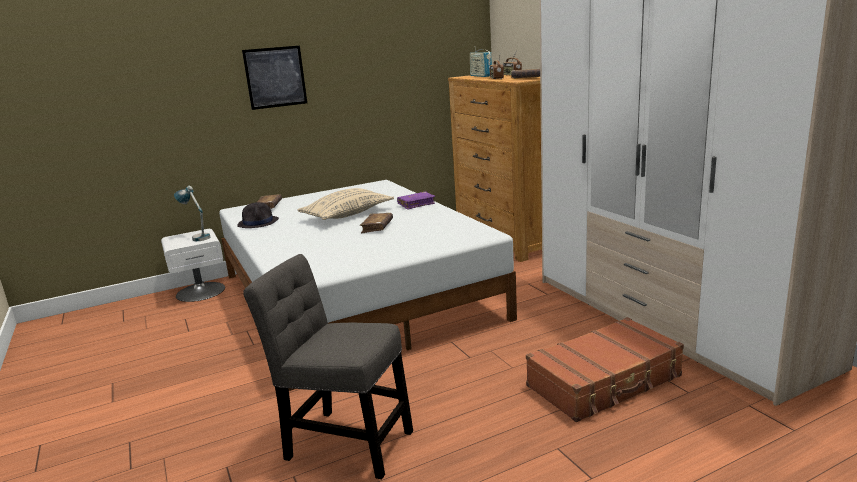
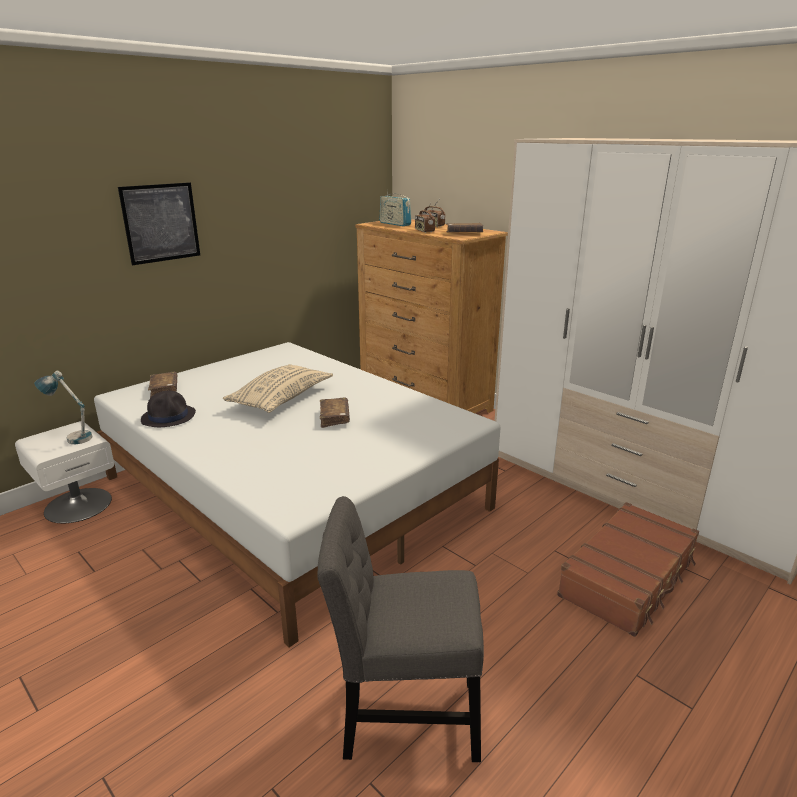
camera: 20 degrees left, 5 degrees up
purple book [397,192,435,210] -> none

